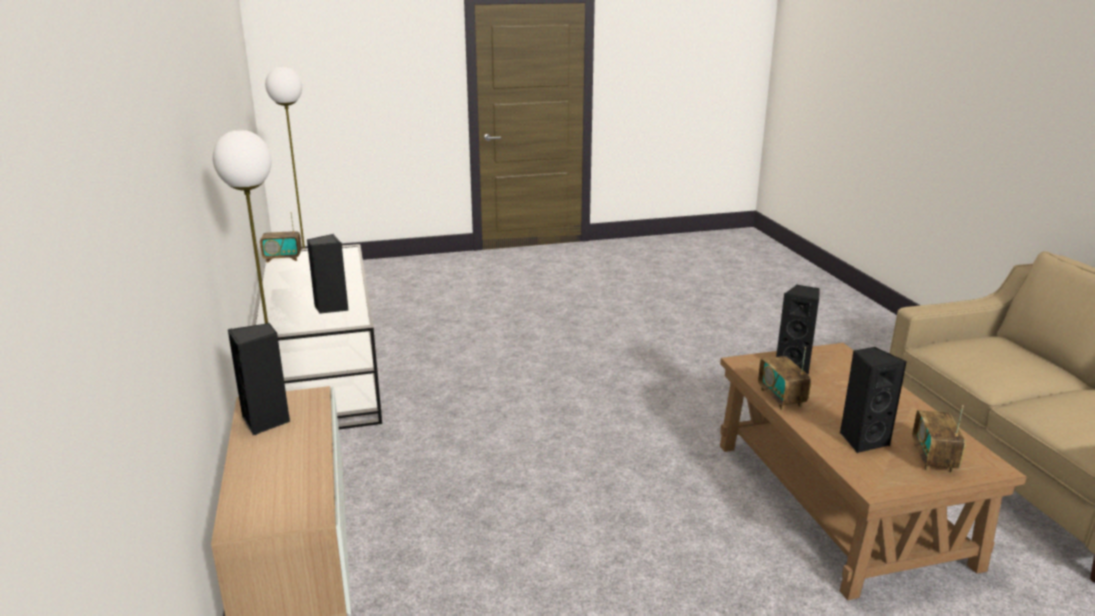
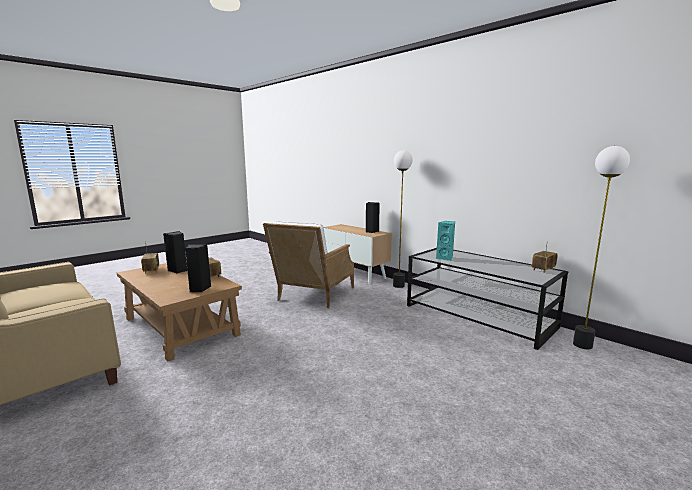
camera: 150 degrees right, 10 degrees down
black speaker [307,234,349,314] -> turquoise speaker [436,221,455,261]
none -> white armchair [263,221,354,308]

